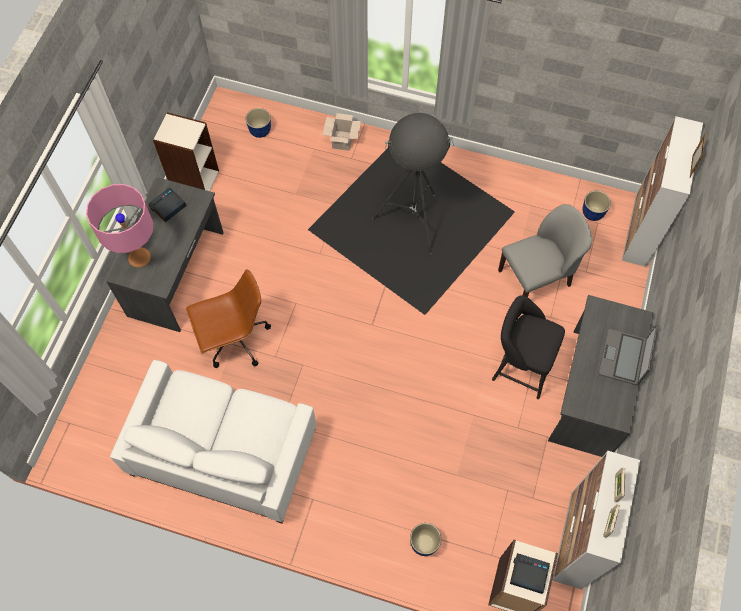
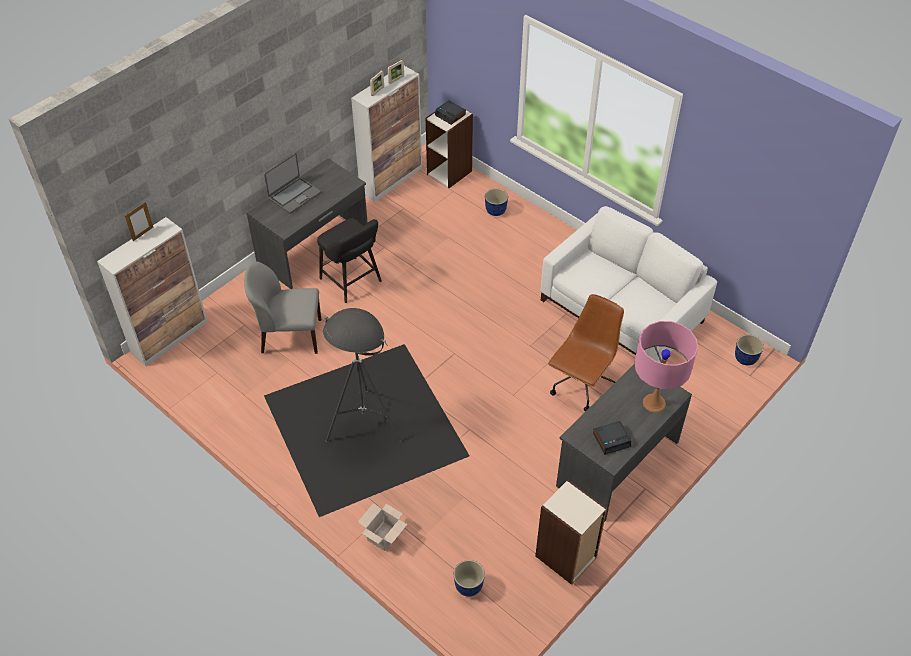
camera: 155 degrees left, 15 degrees down
brown office chair [186,269,271,368] -> brown office chair turned 120 degrees clockwise [548,294,624,411]
planter [582,191,611,221] -> planter moved to [735,334,764,366]

